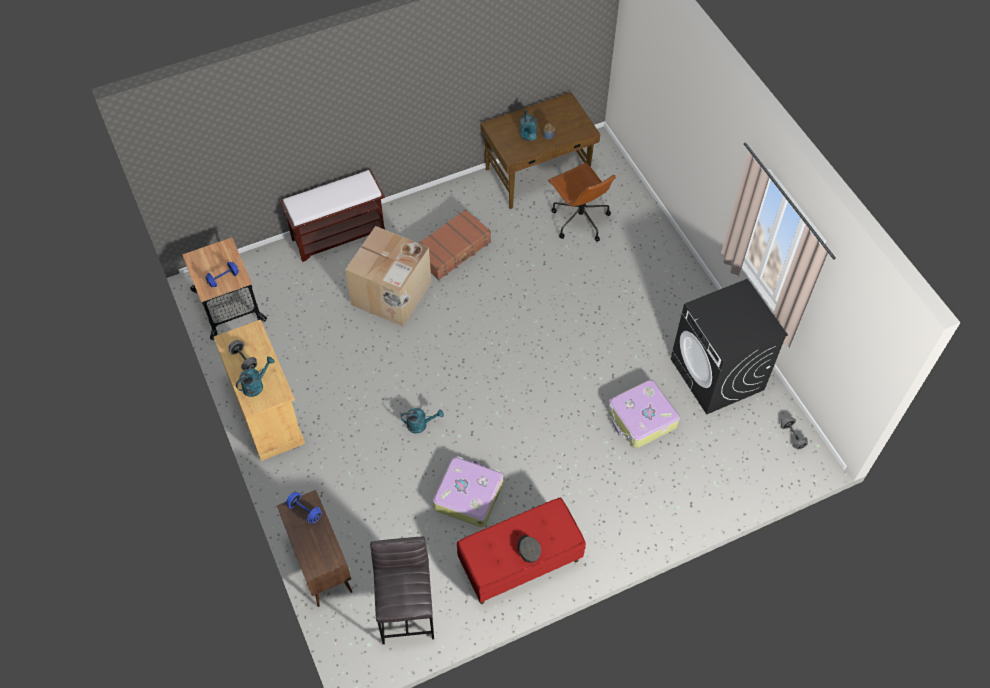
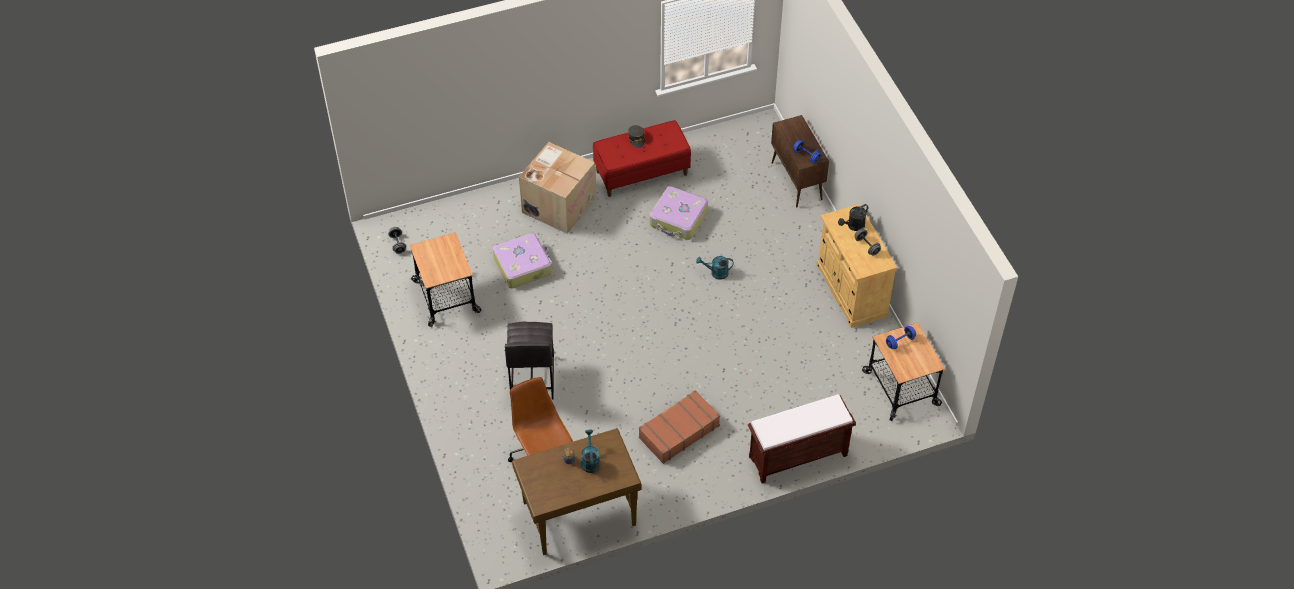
camera: 175 degrees left, 5 degrees down
turquoise watering can [236,357,275,397] -> black watering can [838,204,868,231]
cardboard box [345,226,431,327] -> cardboard box moved to [519,142,596,234]
grey stool [370,537,434,644] -> grey stool moved to [505,322,554,399]
black washing machine [671,279,788,415] -> cart [410,232,481,327]

